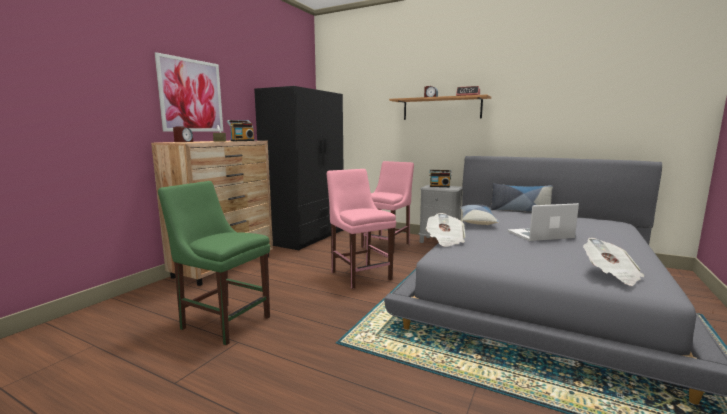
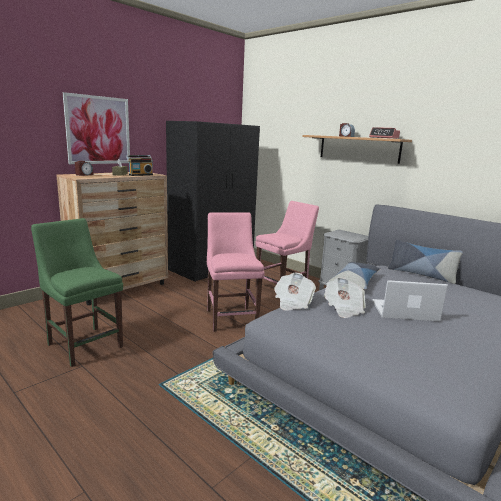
camera: 15 degrees right, 5 degrees up
radio [429,170,452,187] -> none
newspaper [583,238,645,286] -> newspaper moved to [324,277,366,318]

